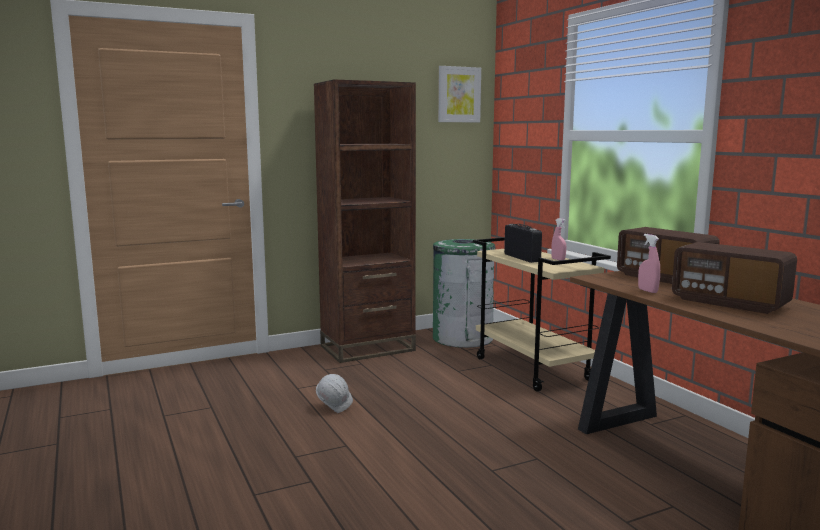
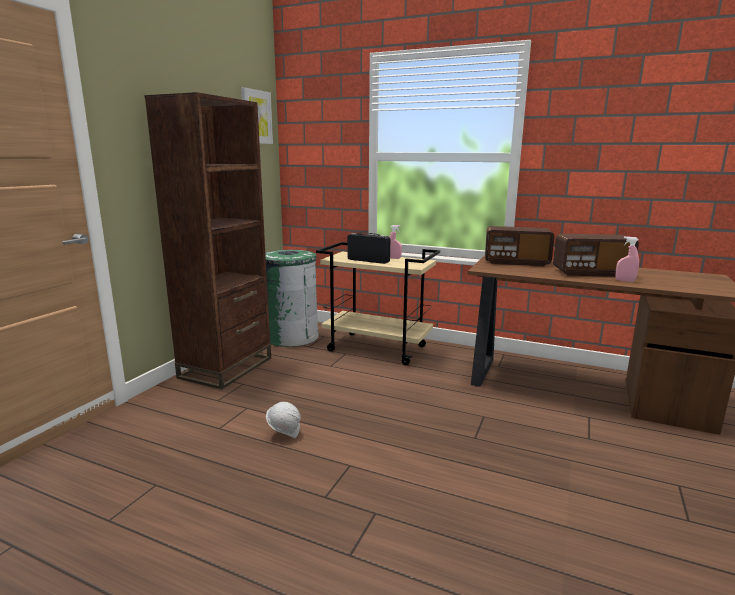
camera: 40 degrees left, 5 degrees up
pink spray bottle [638,234,660,293] -> pink spray bottle moved to [616,236,639,282]

